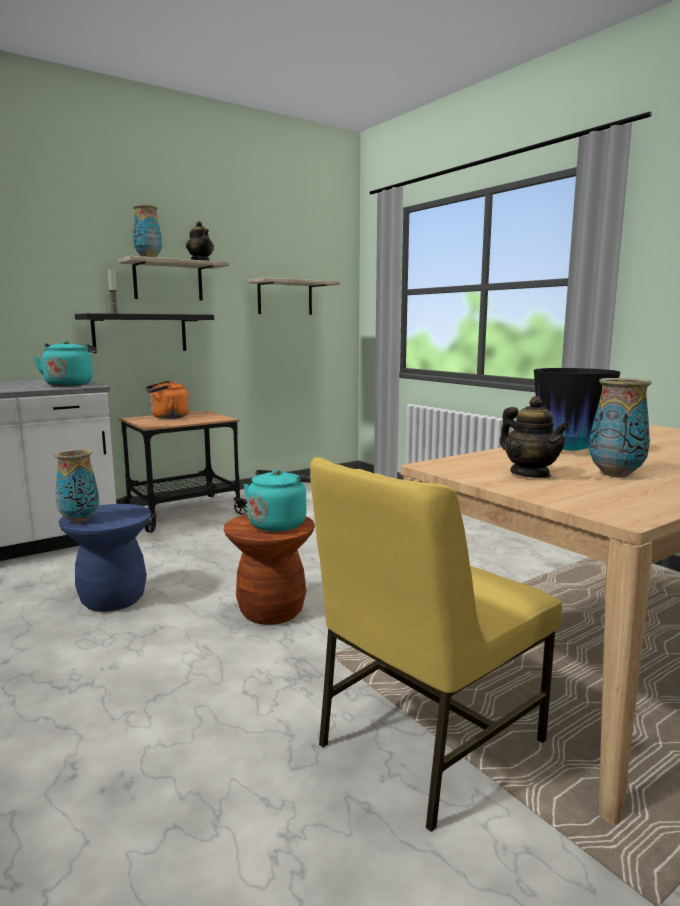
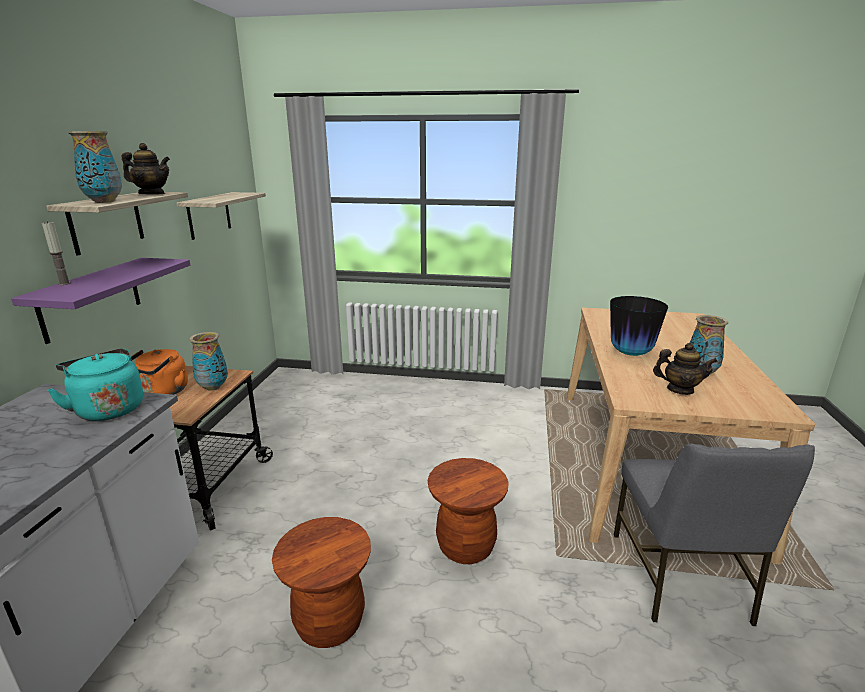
camera: 45 degrees left, 10 degrees up
vase [54,449,99,523] -> vase moved to [189,332,228,391]
blue stool [59,504,151,612] -> brown stool [272,517,371,648]
black shelf [75,313,214,353] -> purple shelf [11,258,190,344]
turquoise kettle [244,470,311,532] -> none
yellow chair [310,457,562,832] -> grey chair [614,444,815,626]

